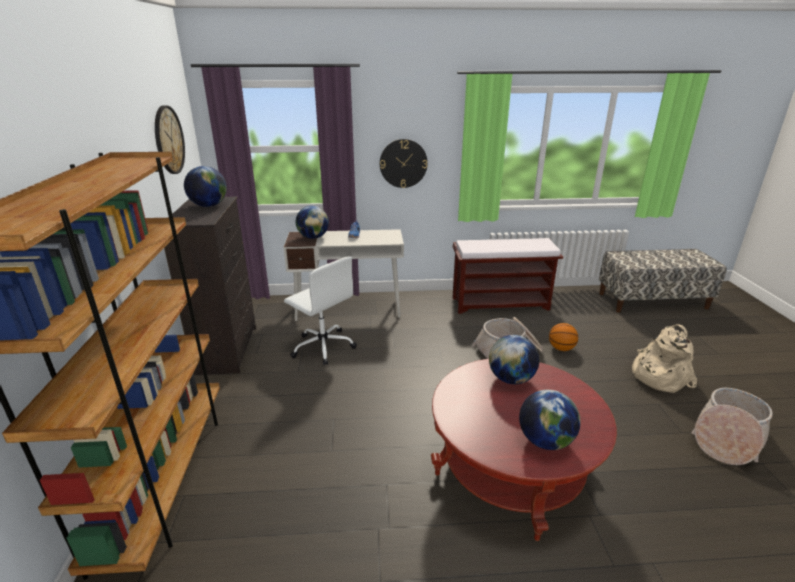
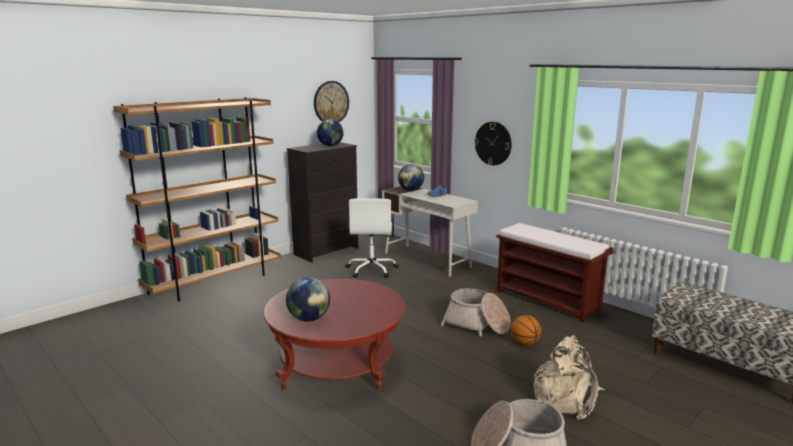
camera: 50 degrees right, 10 degrees down
globe [489,335,539,384] -> none

